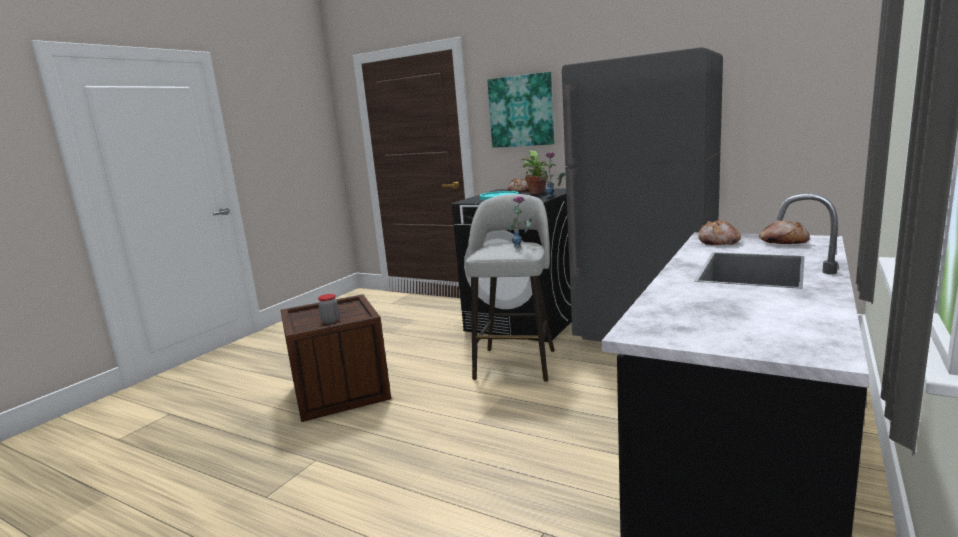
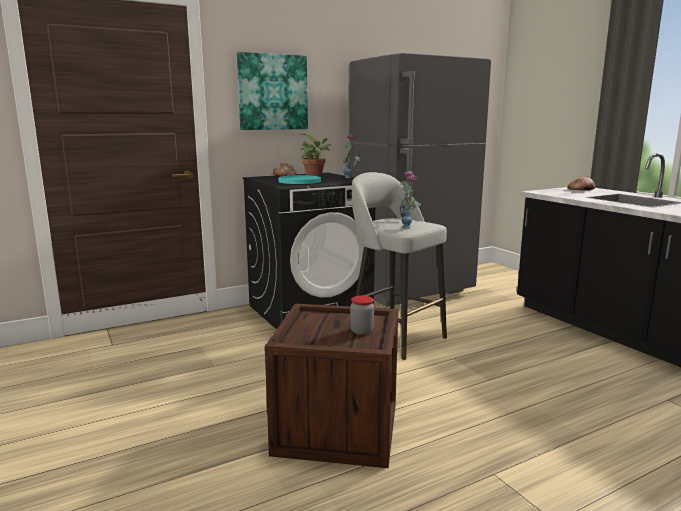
camera: 60 degrees left, 0 degrees up
bread [698,220,741,245] -> none
none -> vase [402,175,421,228]

